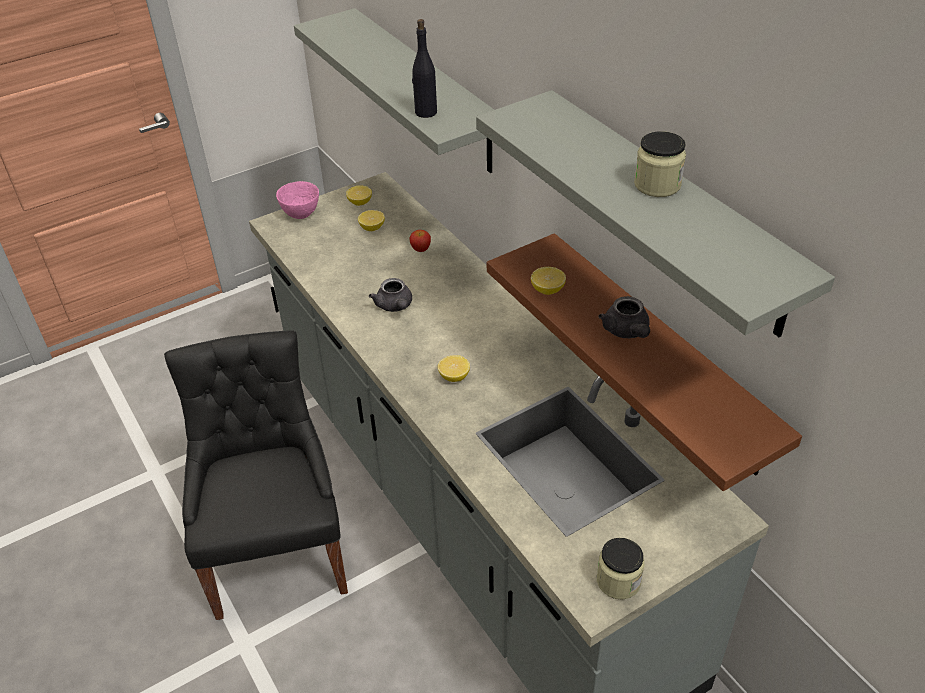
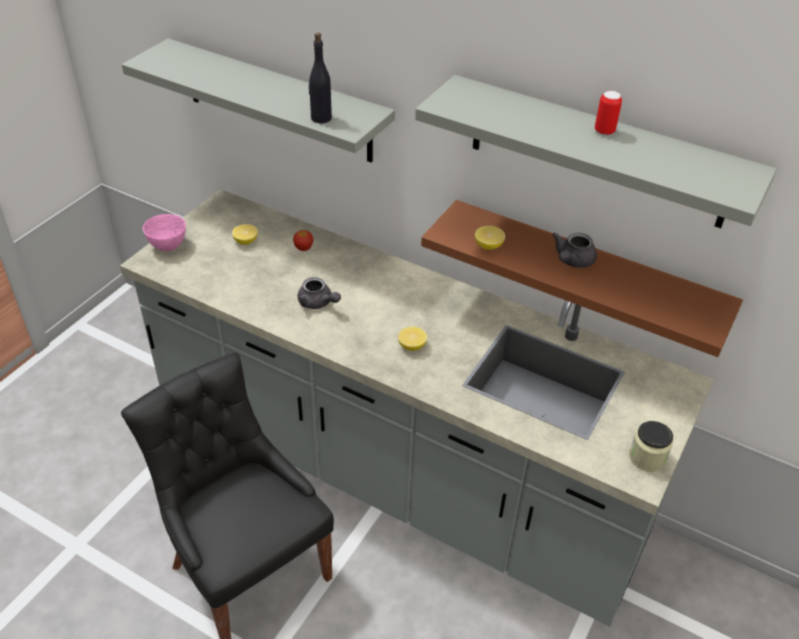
camera: 30 degrees left, 0 degrees up
lemon [346,185,372,206] -> none
grey teapot [598,296,650,338] -> grey teapot turned 75 degrees clockwise [552,233,597,268]
jar [634,131,686,197] -> can [595,91,622,135]

